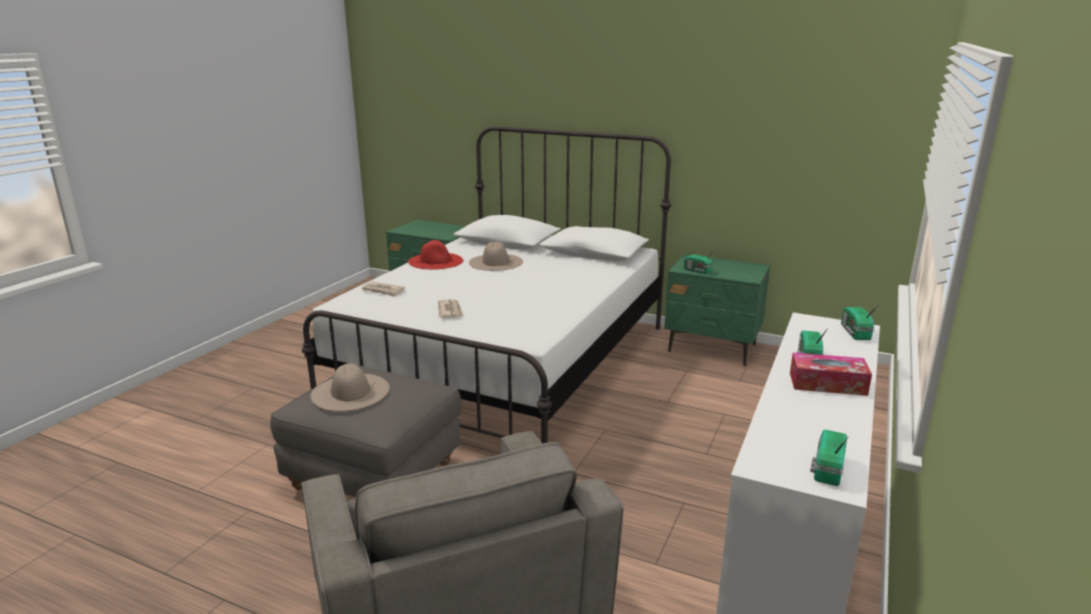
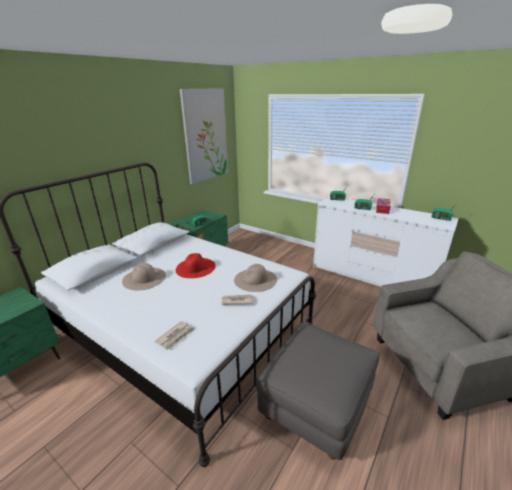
camera: 80 degrees left, 5 degrees up
beige hat [311,363,389,411] -> beige hat moved to [234,264,277,292]
red hat [408,240,463,270] -> red hat moved to [175,253,216,278]
none -> picture [180,88,228,184]

